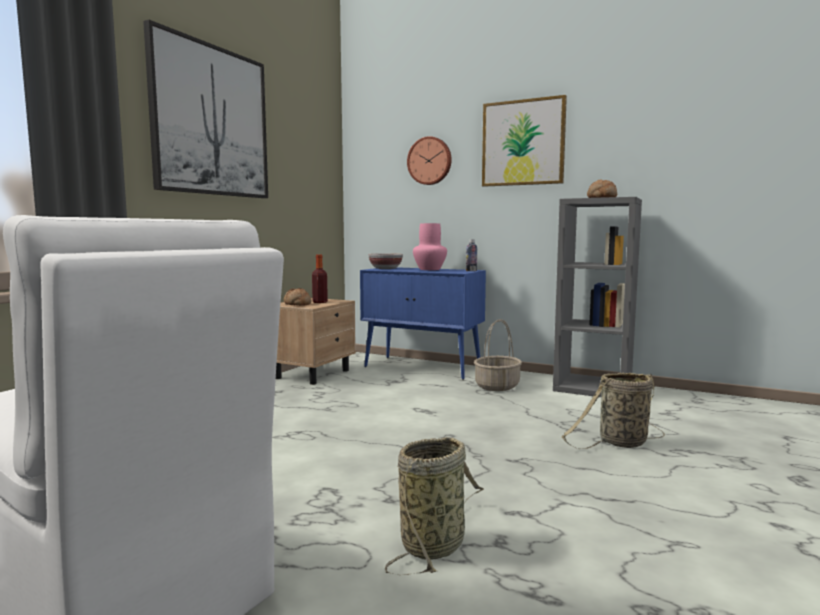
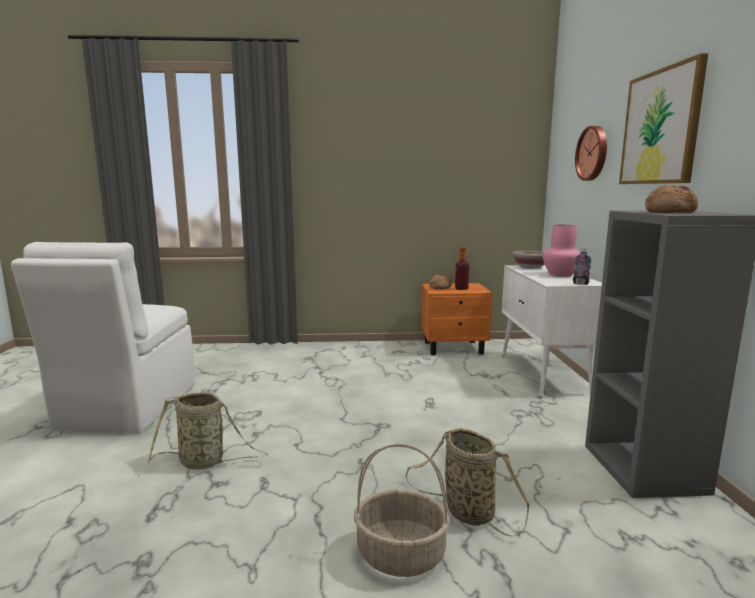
camera: 60 degrees right, 5 degrees up
picture [143,20,268,198] -> none
beige nightstand [276,298,356,385] -> orange nightstand [421,283,493,355]
blue cabinet [360,267,486,380] -> white cabinet [502,265,602,397]
basket [474,319,522,391] -> basket moved to [354,444,450,577]

